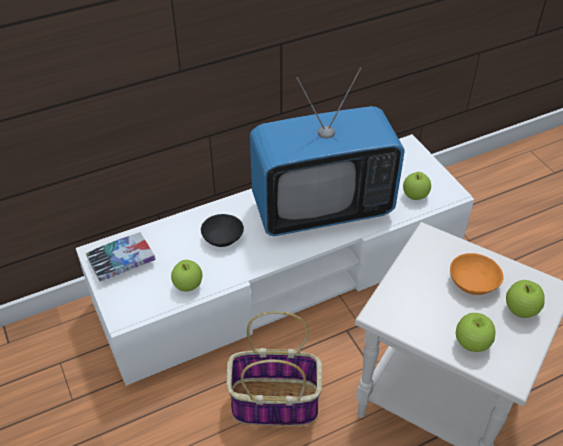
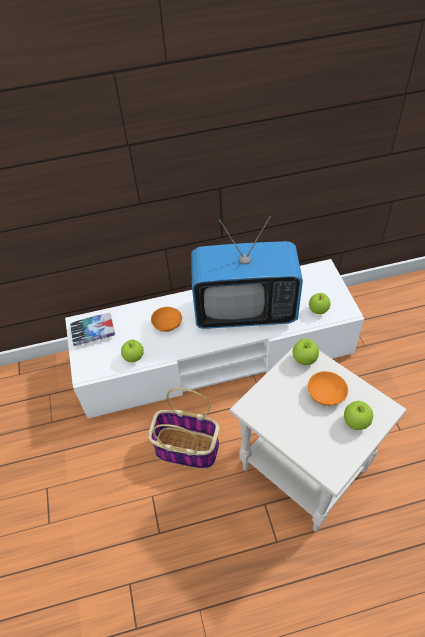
camera: 15 degrees right, 5 degrees up
black bowl [201,214,244,247] -> orange bowl [151,307,182,332]
apple [456,313,496,352] -> apple moved to [293,339,319,365]

